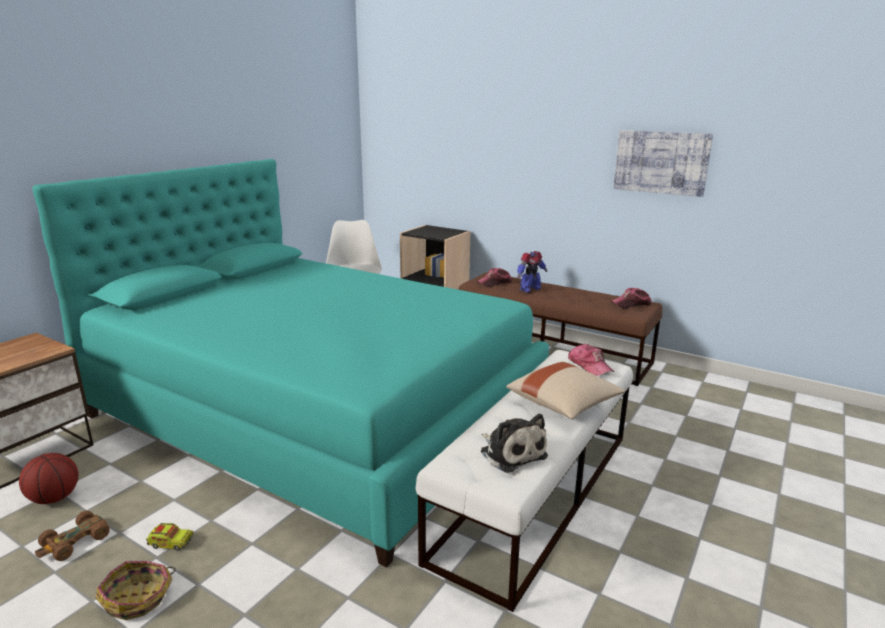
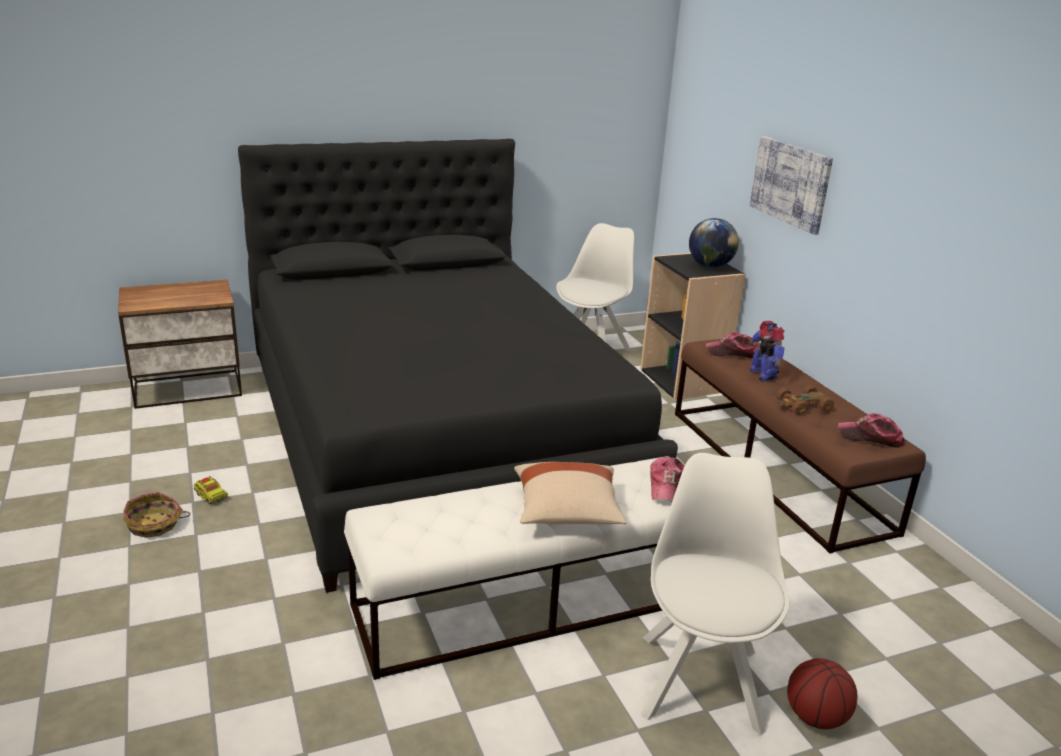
camera: 35 degrees right, 5 degrees up
basketball [19,453,78,504] -> basketball moved to [787,658,857,729]
turquoise bed [33,159,549,568] -> black bed [238,139,678,593]
brown toy car [35,511,110,561] -> brown toy car moved to [776,385,834,415]
plush toy [481,414,548,473] -> none
toy robot [517,251,547,293] -> toy robot turned 75 degrees clockwise [749,321,784,381]
picture [613,130,713,197] -> picture moved to [750,136,833,235]
none -> white chair [640,453,790,736]
none -> globe [689,218,739,268]

